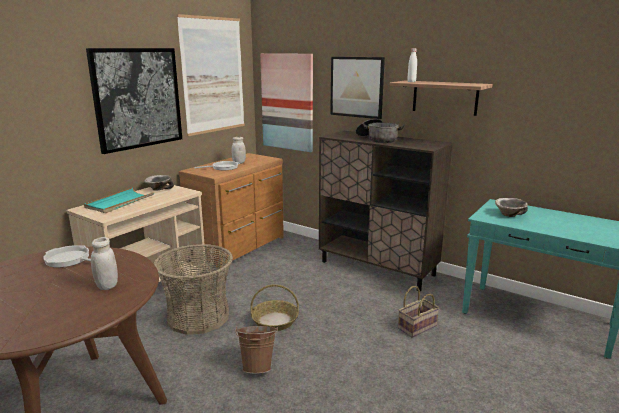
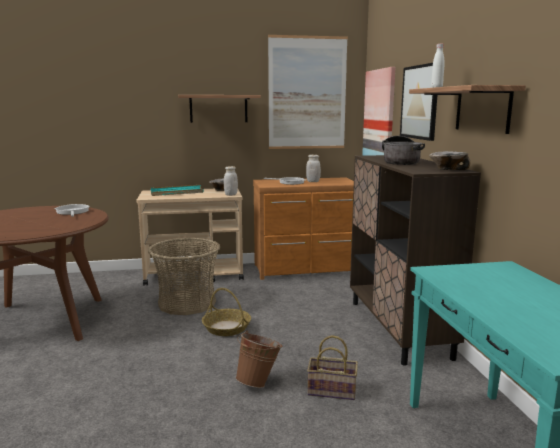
camera: 45 degrees right, 5 degrees down
picture [86,48,182,154] -> shelf [178,95,261,123]
white jar [91,237,118,290] -> white jar moved to [224,166,238,196]
brown bucket [235,326,278,374] -> brown bucket moved to [236,330,282,388]
bowl [495,198,528,217] -> bowl moved to [429,151,470,170]

